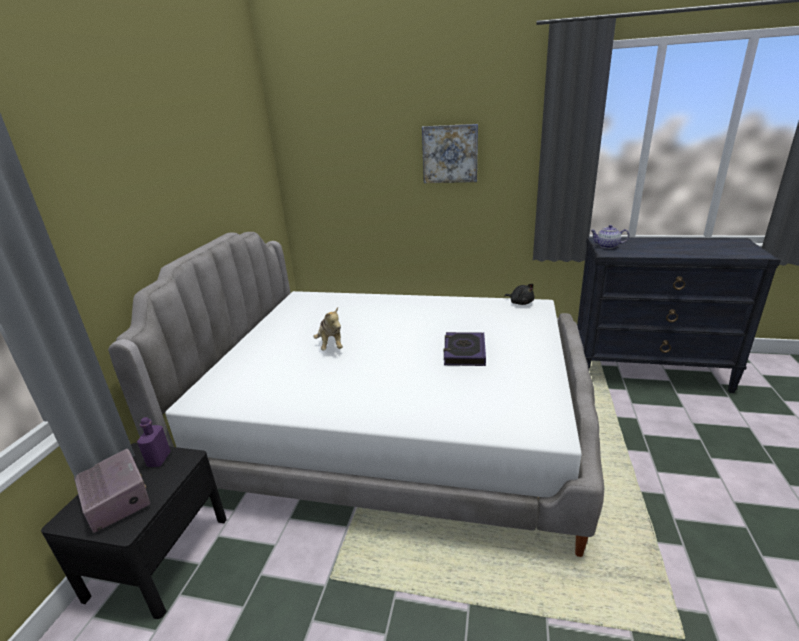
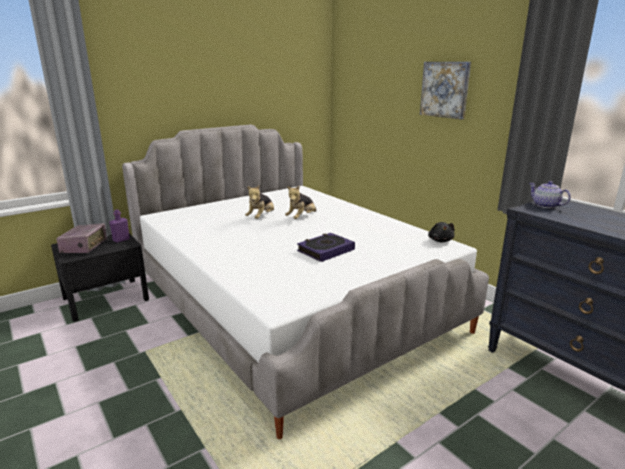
camera: 40 degrees right, 5 degrees down
none -> plush toy [285,186,317,219]

